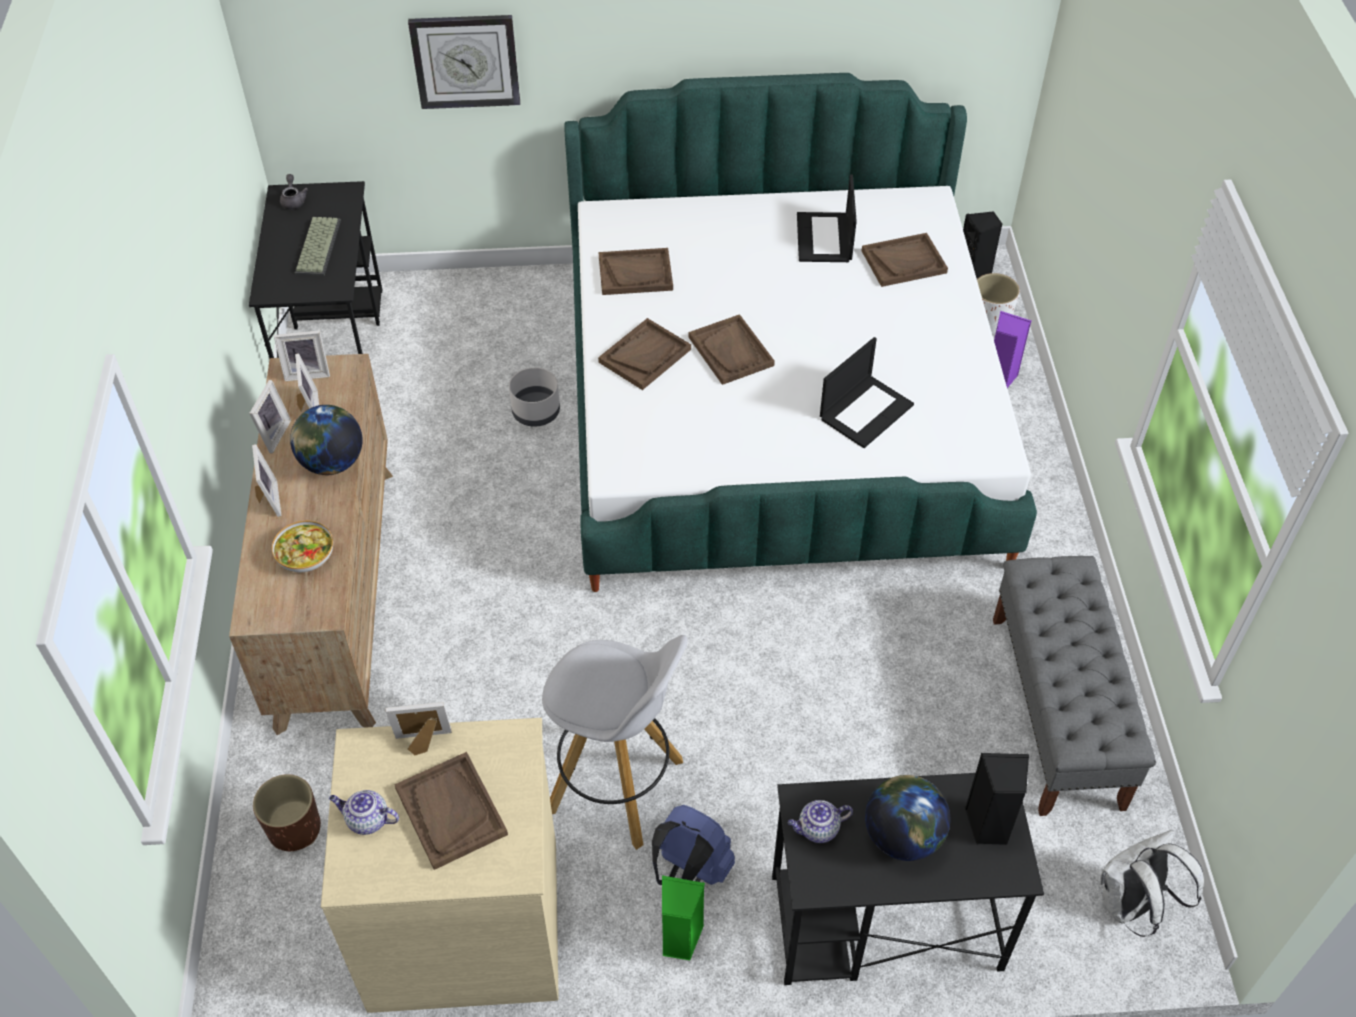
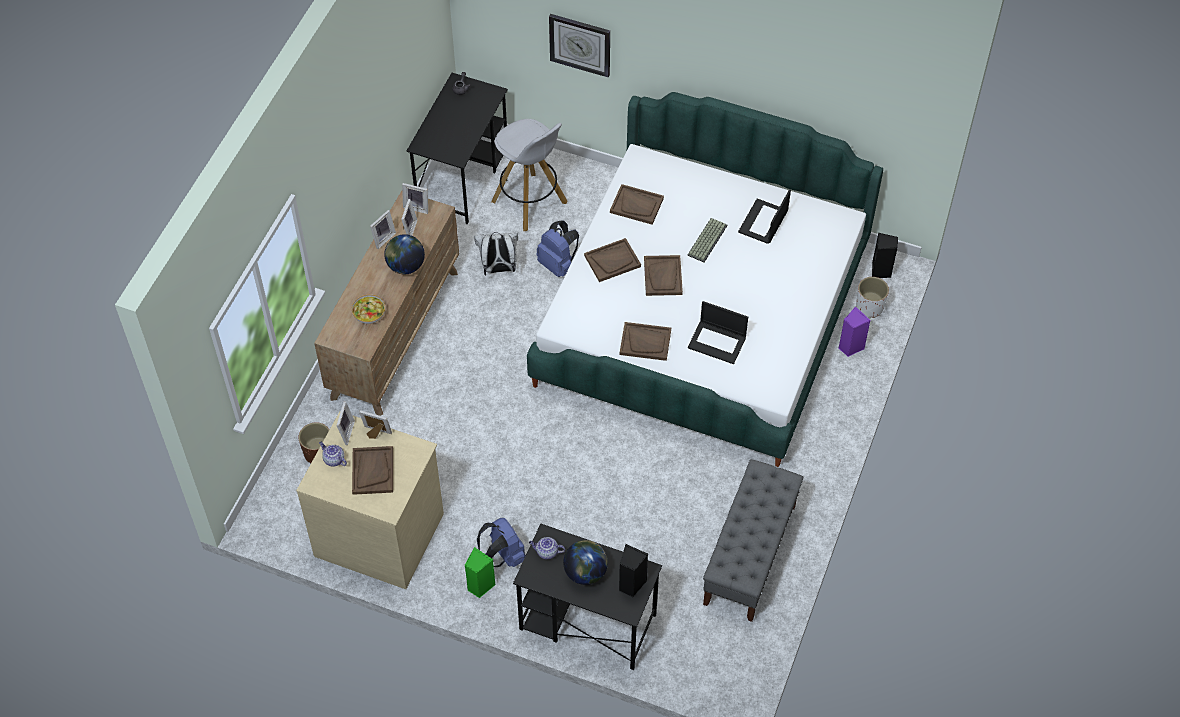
camera: 25 degrees right, 5 degrees up
picture frame [252,444,281,517] -> picture frame moved to [336,401,355,445]
keyboard [295,217,341,276] -> keyboard moved to [687,218,728,262]
grey planter [509,368,560,427] -> blue backpack [537,220,579,277]
white stool [542,635,687,850] -> white stool moved to [491,119,567,231]
laptop [820,337,914,448] -> laptop turned 45 degrees clockwise [688,301,748,364]
brown tray [862,233,948,287] -> brown tray moved to [620,322,671,361]
white backpack [1100,830,1204,937] -> white backpack moved to [474,232,518,275]

